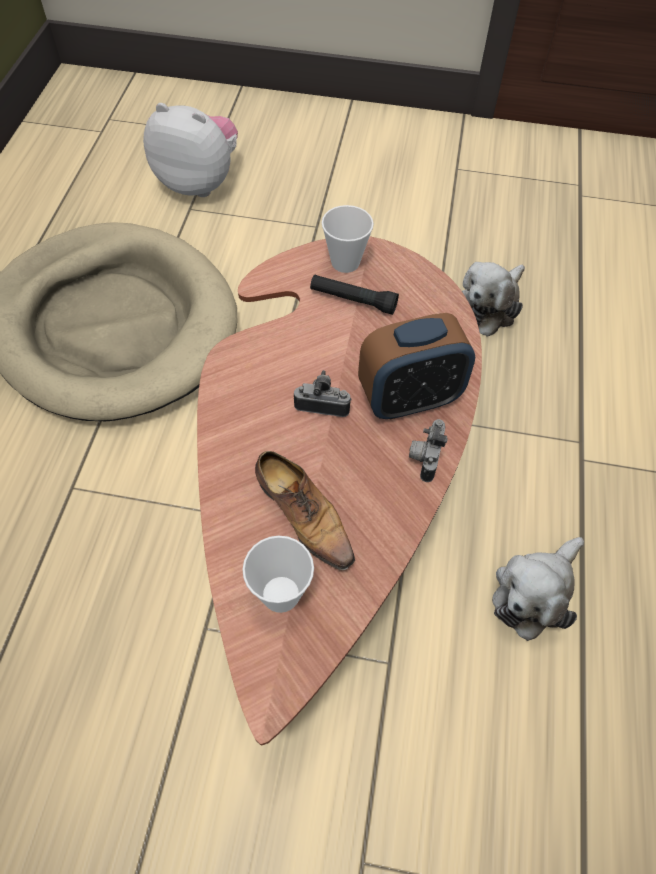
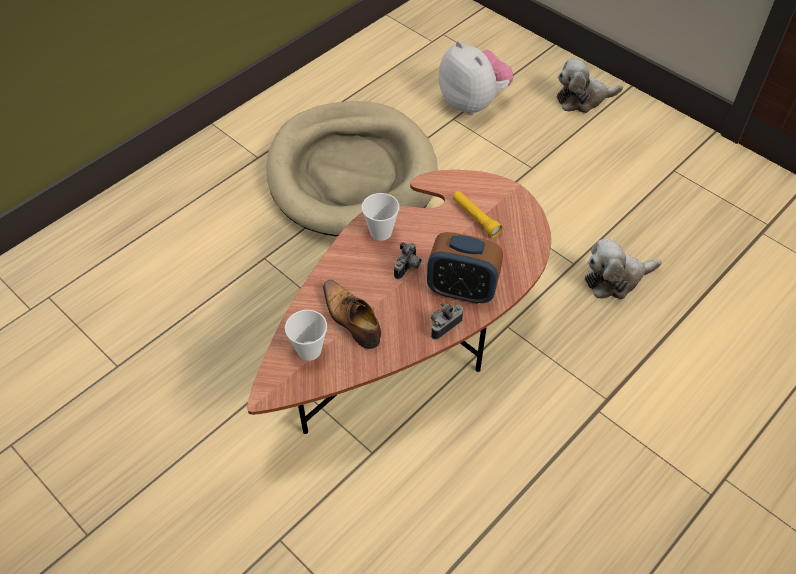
camera: 35 degrees right, 5 degrees down
shoe [255,451,355,570] -> shoe turned 150 degrees clockwise [323,279,381,349]
camera [294,370,352,417] -> camera turned 75 degrees clockwise [394,242,421,279]
black flashlight [310,274,399,315] -> yellow flashlight [453,191,503,238]
cup [322,205,374,273] -> cup moved to [362,193,400,241]
plush toy [492,537,584,641] -> plush toy moved to [557,58,623,113]

